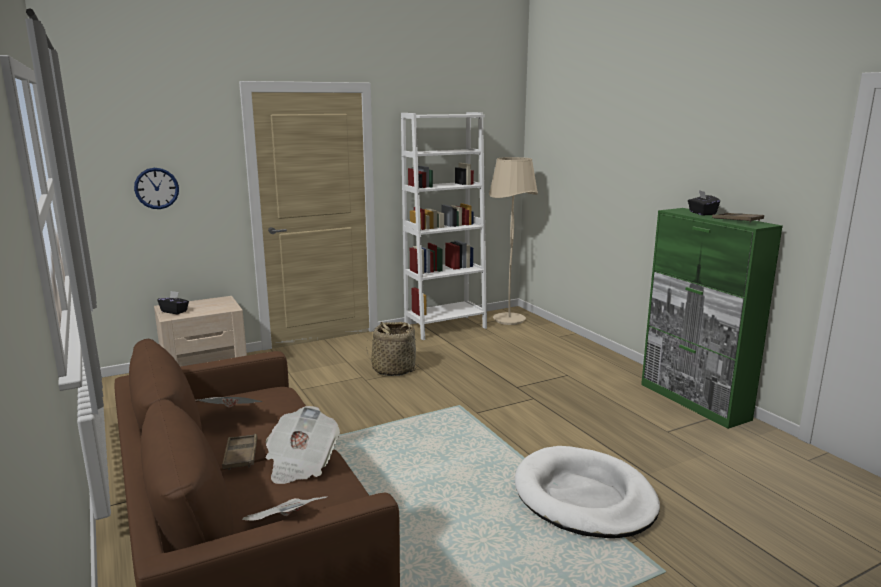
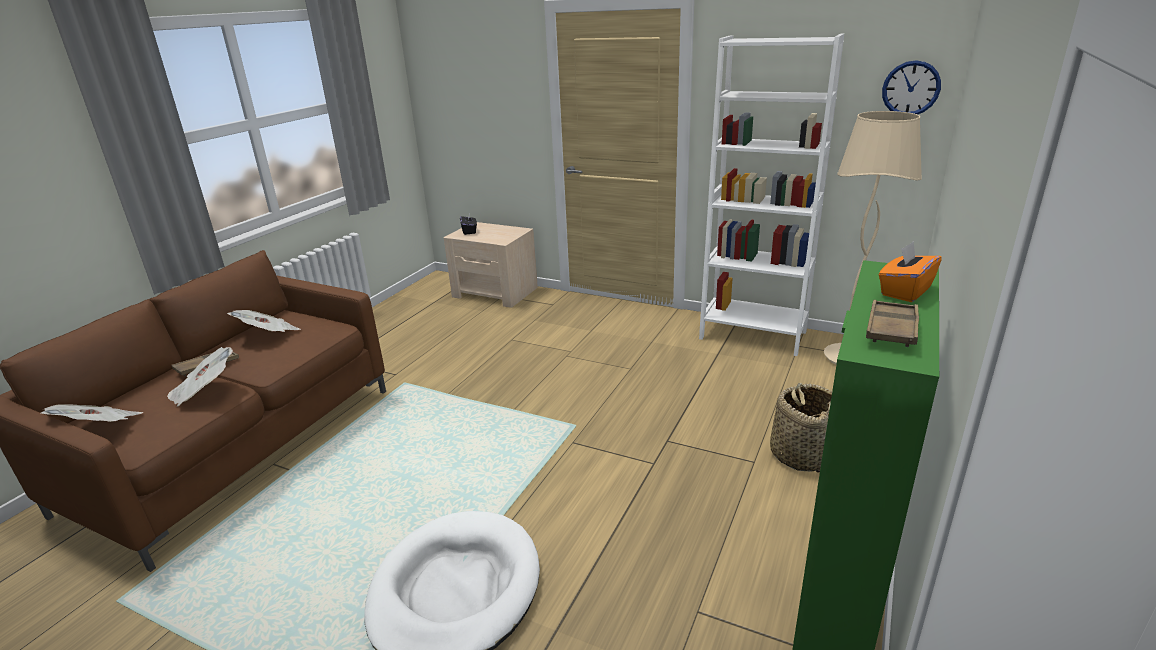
camera: 55 degrees right, 10 degrees up
wall clock [134,168,179,209] -> wall clock moved to [882,60,941,114]
basket [366,322,418,376] -> basket moved to [770,383,832,473]
black tissue box [688,190,720,215] -> orange tissue box [879,241,942,302]

